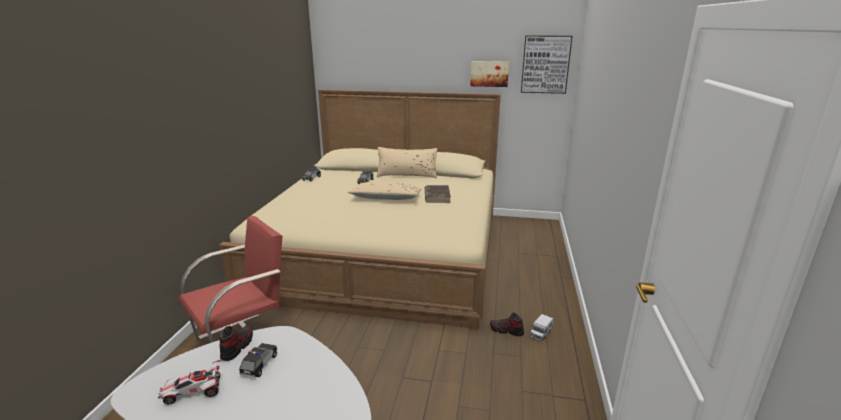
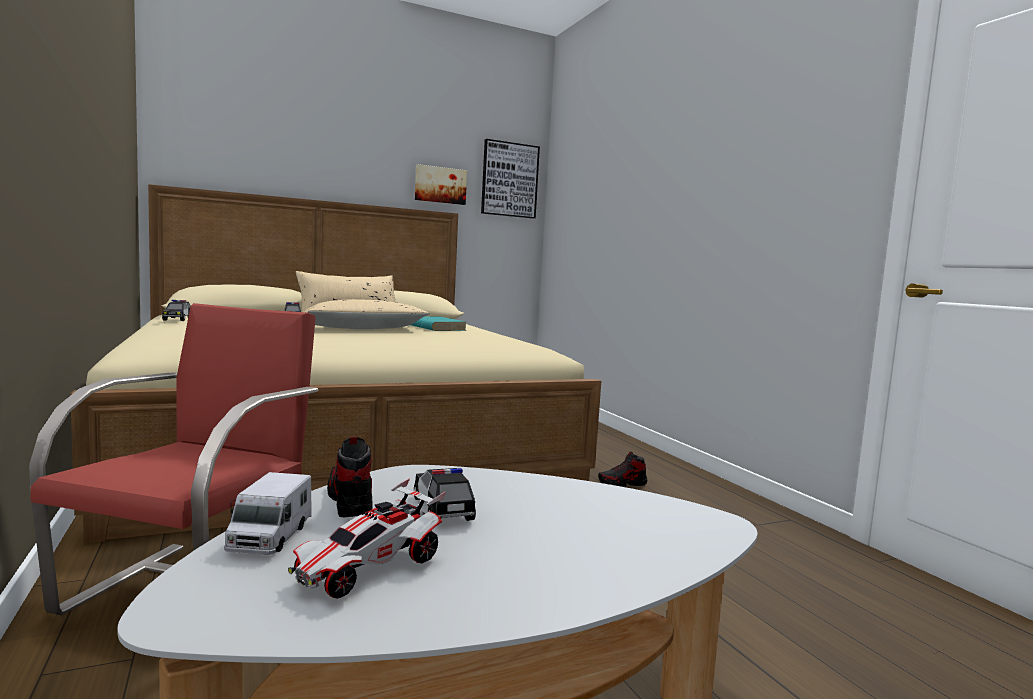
camera: 35 degrees left, 15 degrees down
brown book [425,185,451,203] -> turquoise book [411,317,467,331]
toy truck [530,314,553,341] -> toy truck moved to [224,472,311,555]

